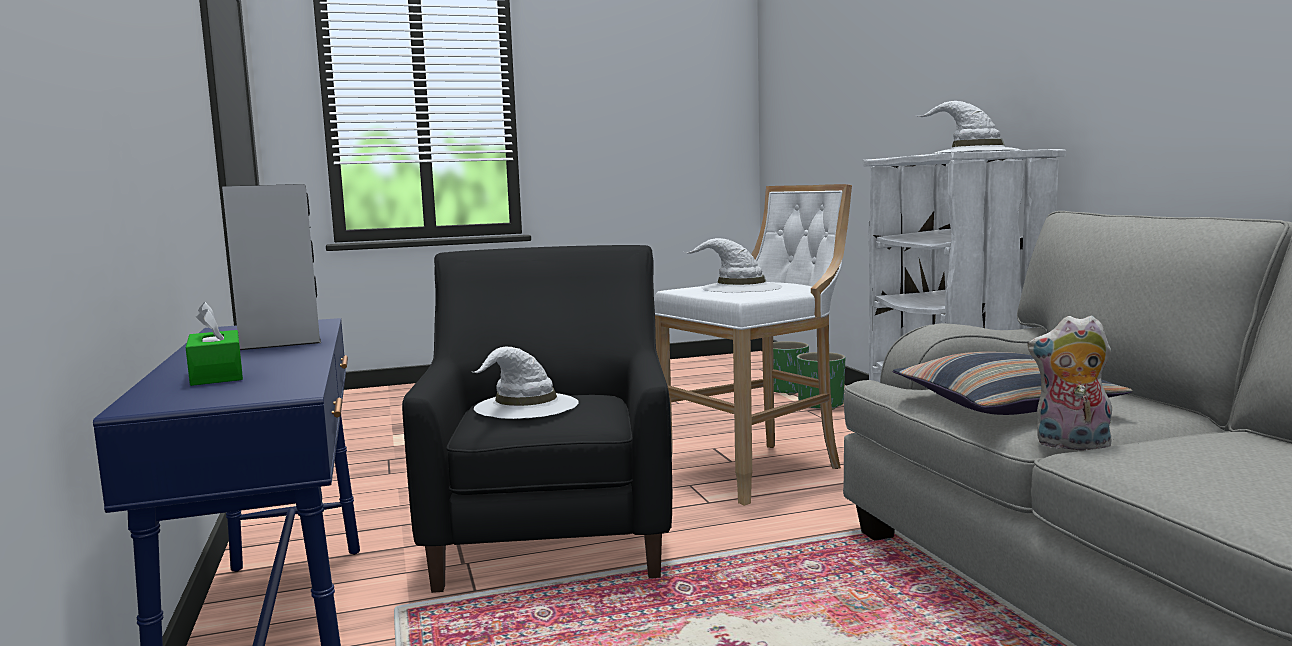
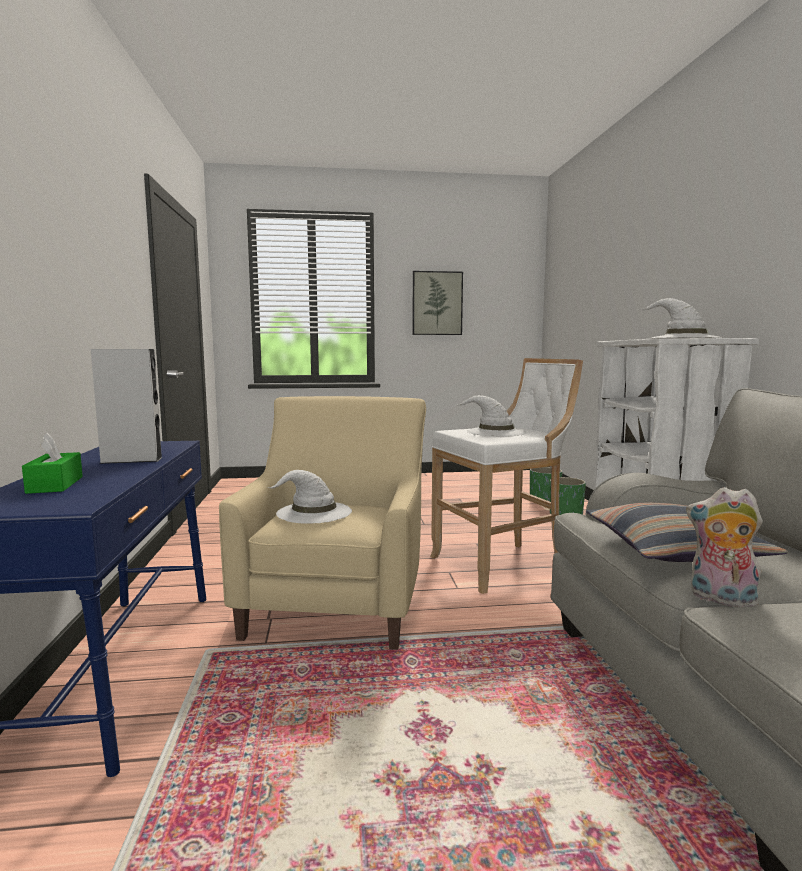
camera: 10 degrees right, 0 degrees up
black armchair [402,245,672,593] -> beige armchair [219,396,426,650]
none -> picture [413,271,463,335]

